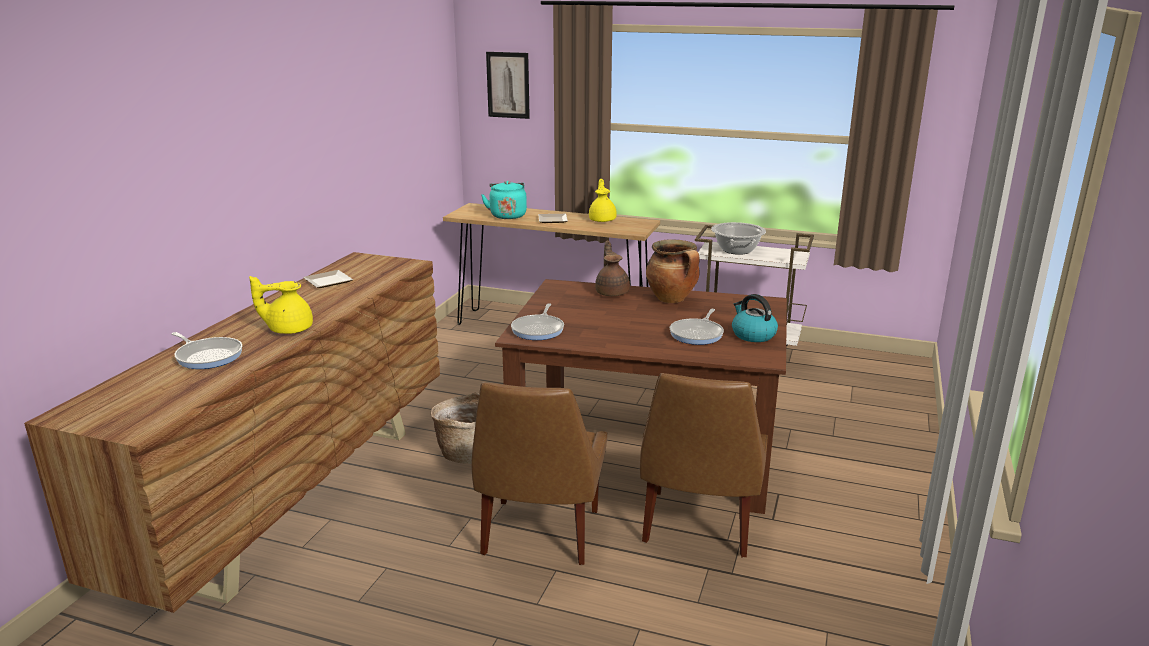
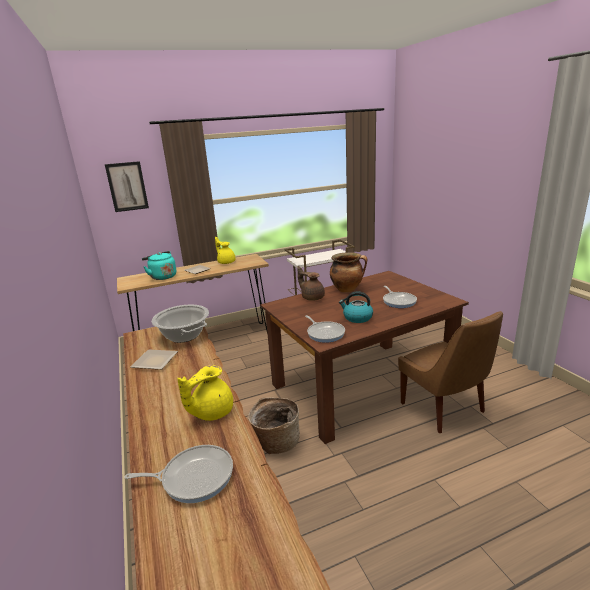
camera: 40 degrees left, 0 degrees up
brown chair [471,382,607,565] -> none
cooking pot [711,222,766,255] -> cooking pot moved to [152,305,209,343]
kettle [732,294,778,342] -> kettle moved to [339,291,373,323]

